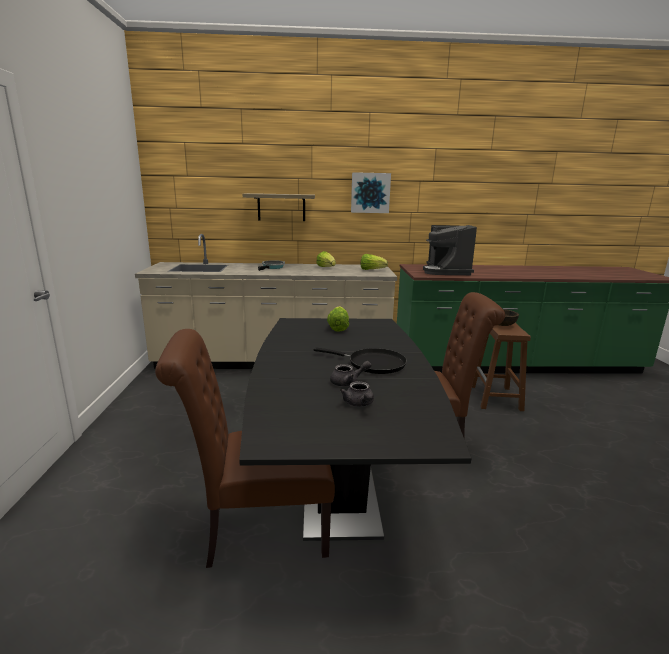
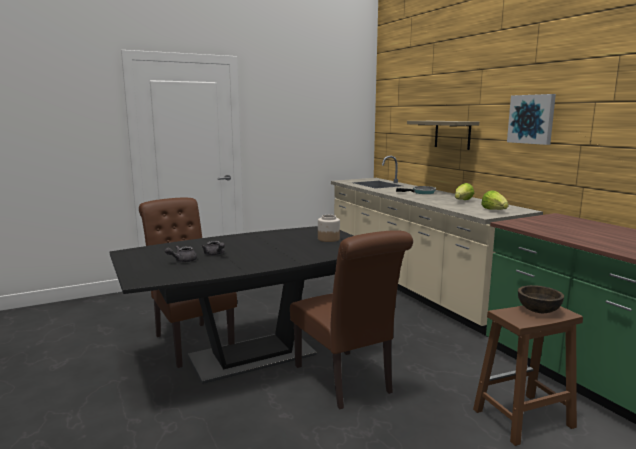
camera: 65 degrees right, 5 degrees down
black frying pan [314,347,407,374] -> none
lettuce [327,306,349,332] -> jar [318,215,340,242]
coffee machine [423,225,477,275] -> none

